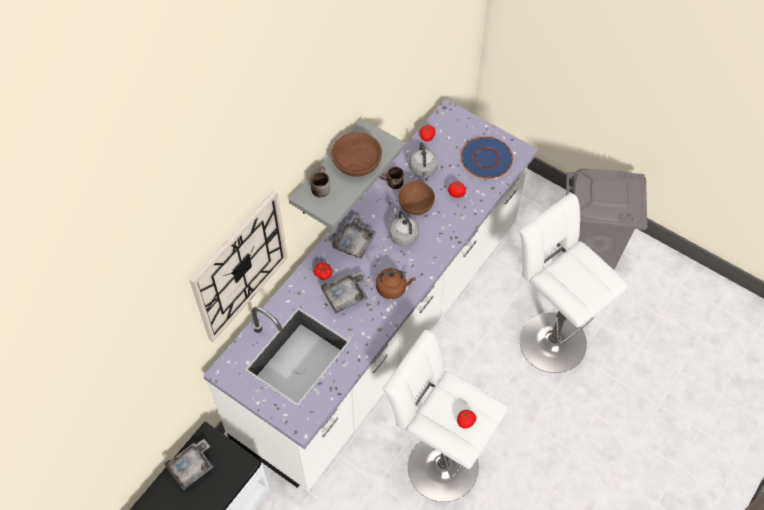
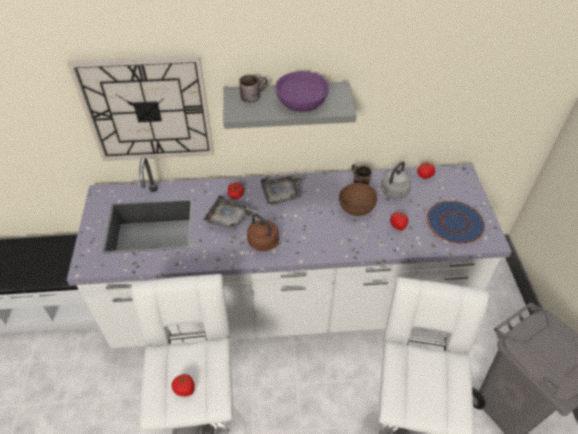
camera: 50 degrees right, 10 degrees down
grey tray [164,439,213,490] -> none
brown bowl [331,132,382,177] -> purple bowl [275,71,329,112]
grey kettle [390,208,419,247] -> none

